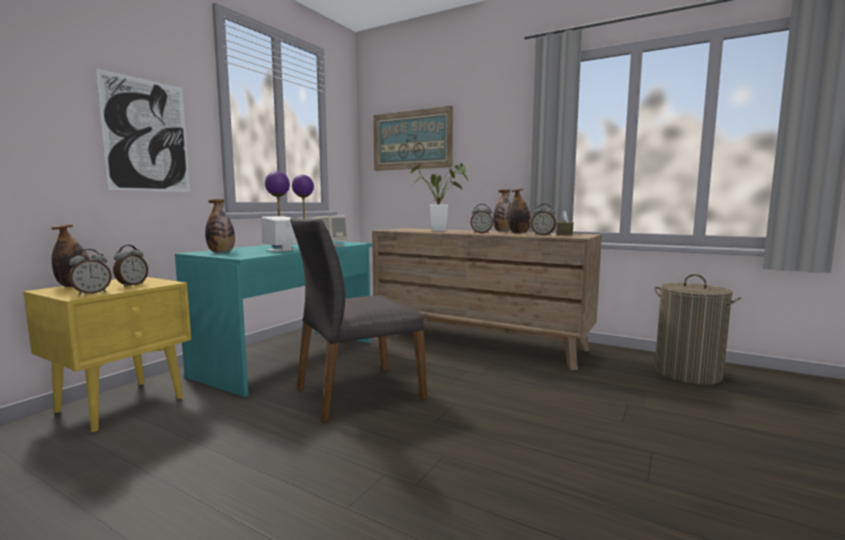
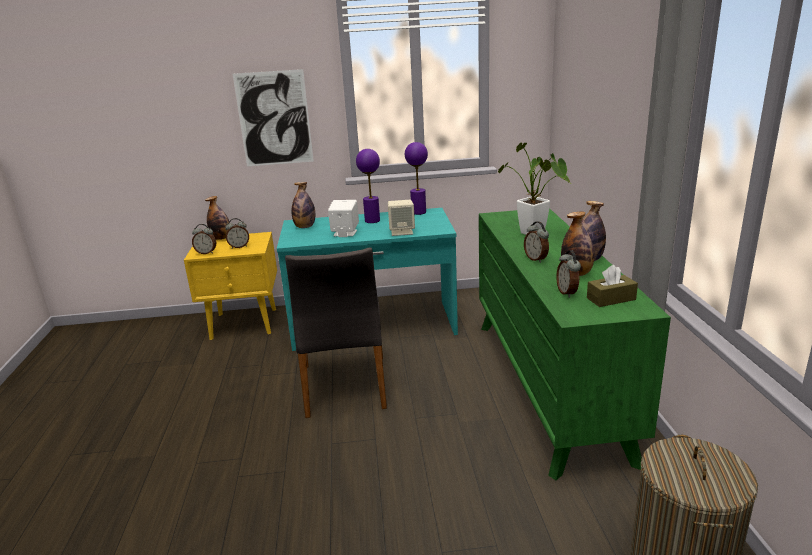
camera: 55 degrees right, 15 degrees up
grey chair [290,217,427,422] -> grey chair turned 120 degrees counterclockwise [285,247,387,418]
brown dresser [372,228,602,370] -> green dresser [479,208,671,480]
picture [373,106,453,171] -> none

